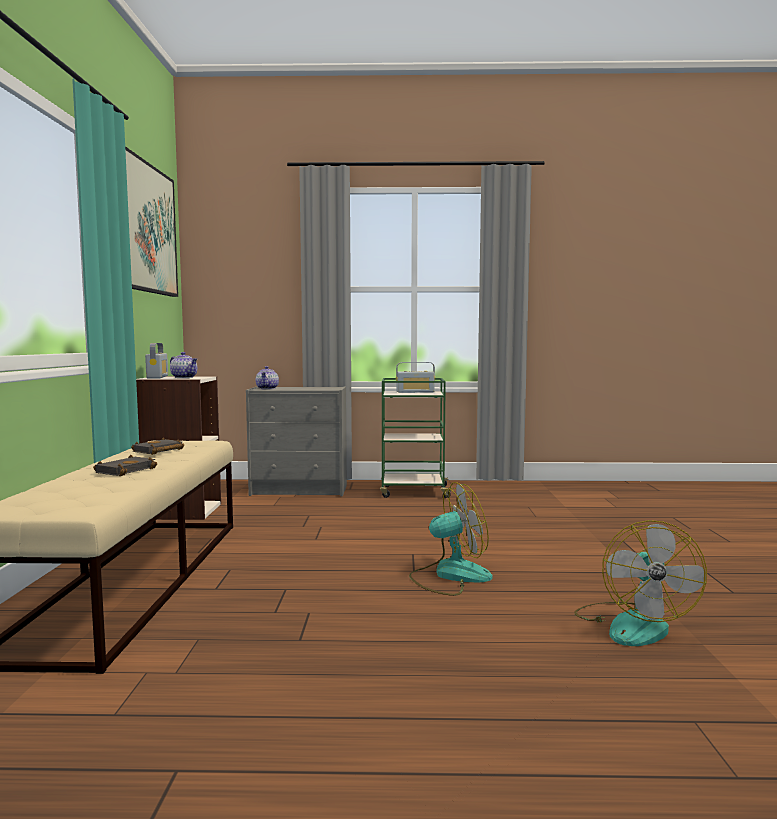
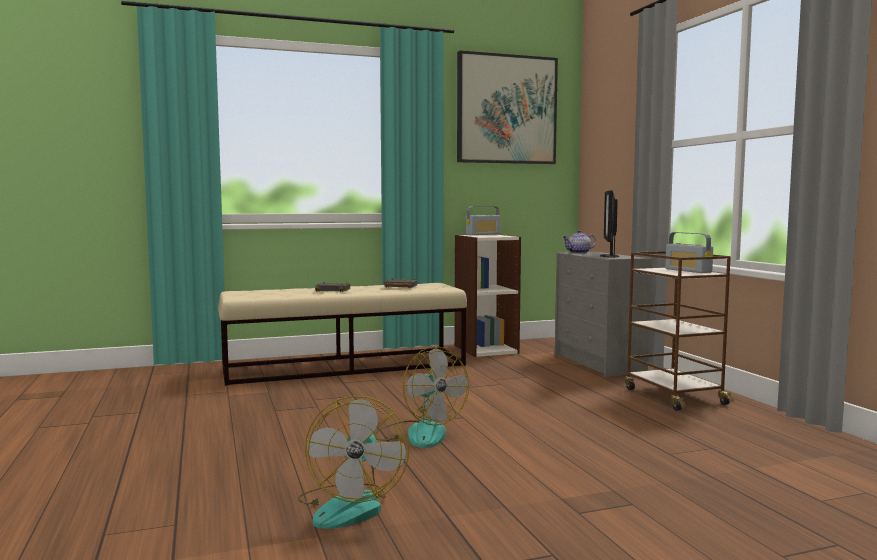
camera: 70 degrees right, 0 degrees up
teapot [170,352,197,378] -> none
green cart [380,378,454,498] -> brown cart [625,251,734,411]
fan [574,520,707,646] -> fan turned 75 degrees counterclockwise [298,396,409,529]
none -> monitor [600,190,619,258]

